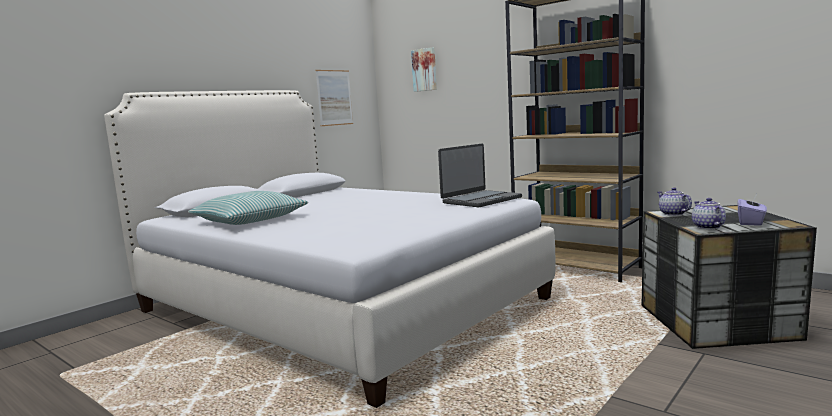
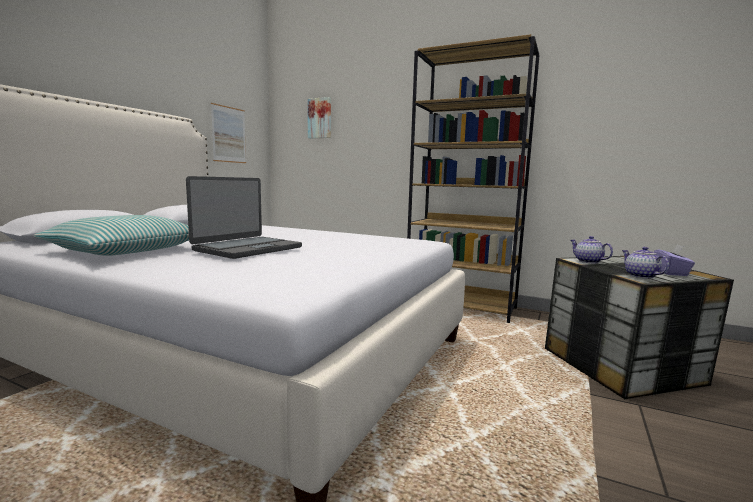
camera: 15 degrees left, 0 degrees up
laptop [438,144,522,207] -> laptop moved to [186,176,302,259]

